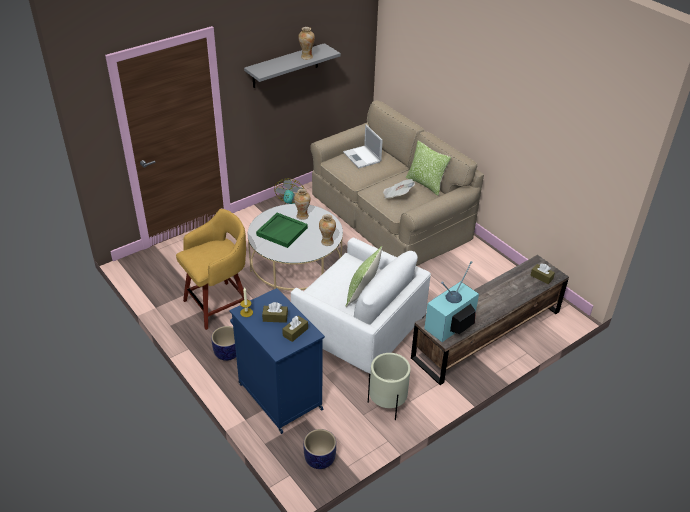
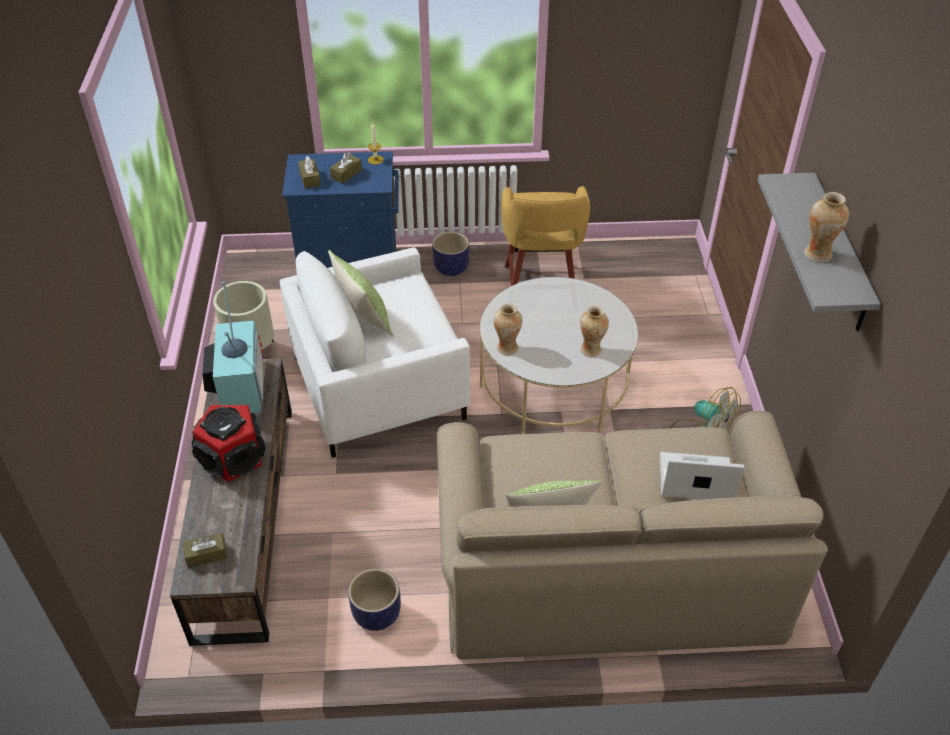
camera: 125 degrees right, 5 degrees up
green tray [256,213,308,248] -> none
planter [304,429,336,469] -> planter moved to [348,569,401,631]
newspaper [383,179,415,199] -> none
none -> speaker [192,405,266,482]

